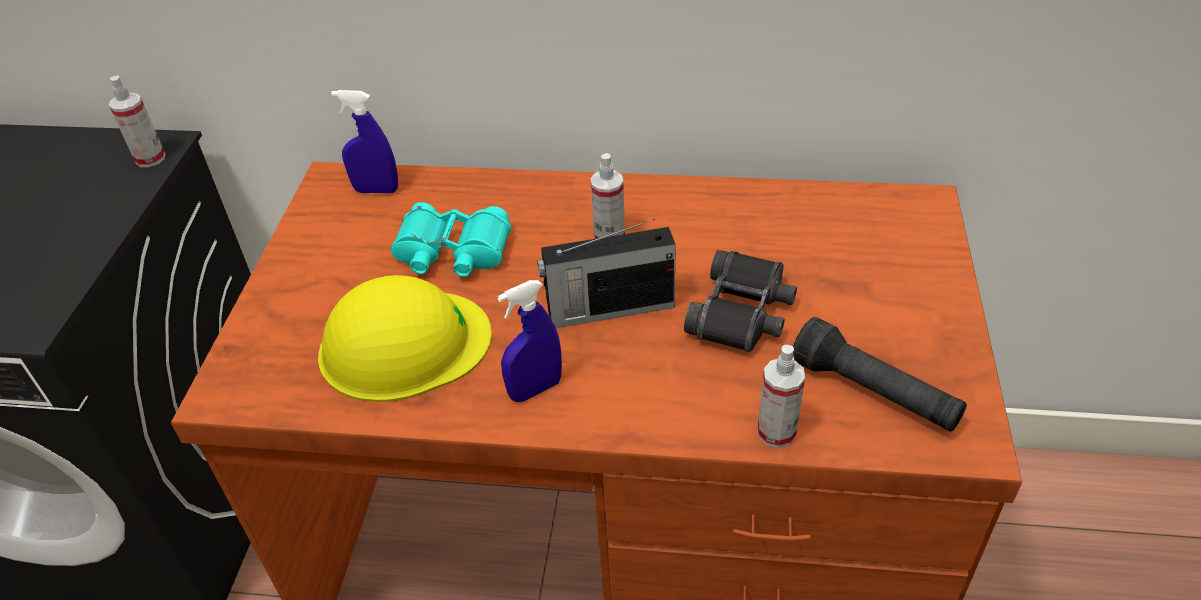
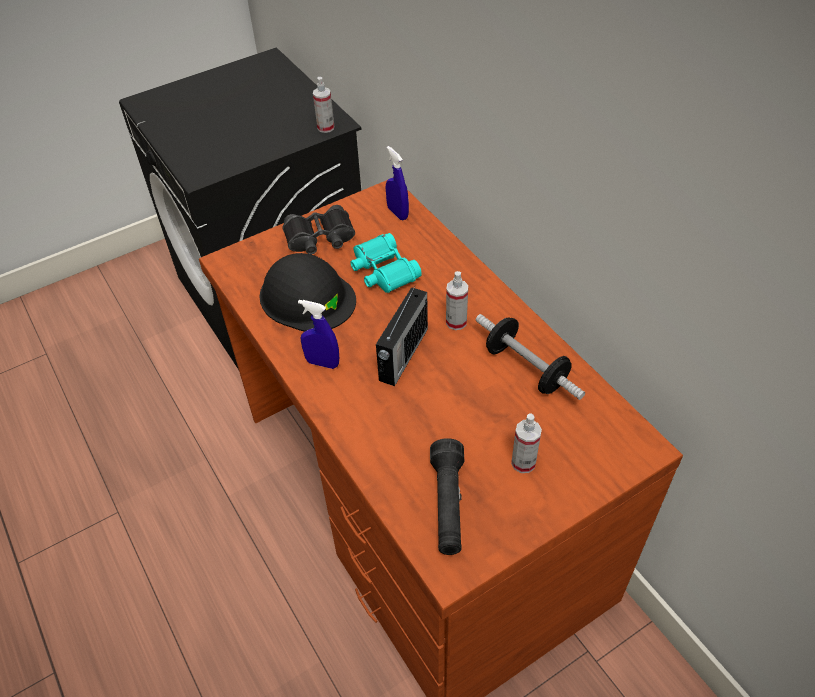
camera: 50 degrees right, 5 degrees up
yellow hard hat [318,275,492,402] -> black hard hat [259,253,356,332]
radio [537,219,676,328] -> radio turned 105 degrees counterclockwise [376,286,428,386]
black binoculars [684,250,797,352] -> black binoculars moved to [283,205,355,255]
spray bottle [758,345,805,448] -> spray bottle moved to [511,414,542,473]
none -> dumbbell [476,314,585,400]

